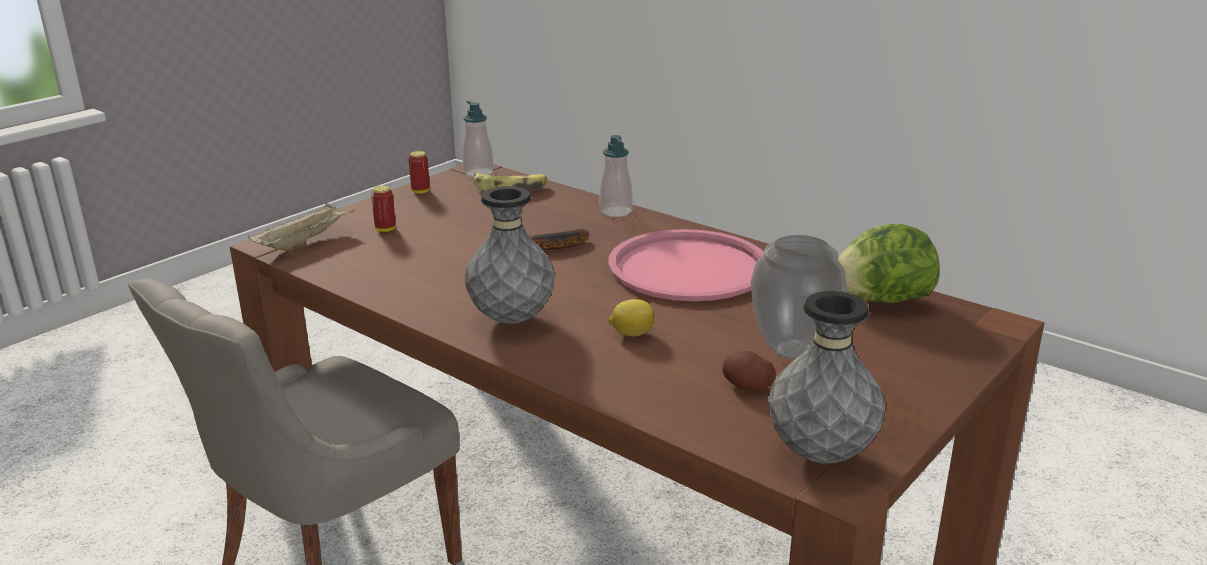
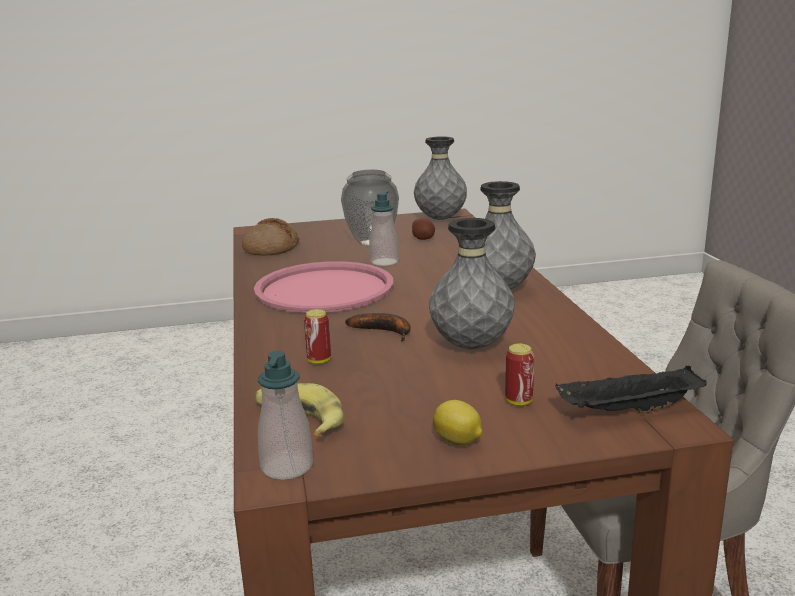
camera: 140 degrees left, 5 degrees down
beige tray [248,202,354,251] -> black tray [555,365,706,414]
can [409,151,430,194] -> can moved to [304,309,331,364]
soap dispenser [599,135,633,217] -> soap dispenser moved to [369,191,399,266]
lemon [609,299,654,336] -> lemon moved to [433,400,483,446]
lettuce [838,224,940,303] -> bread [242,218,299,255]
none -> grey vase [429,218,515,350]

